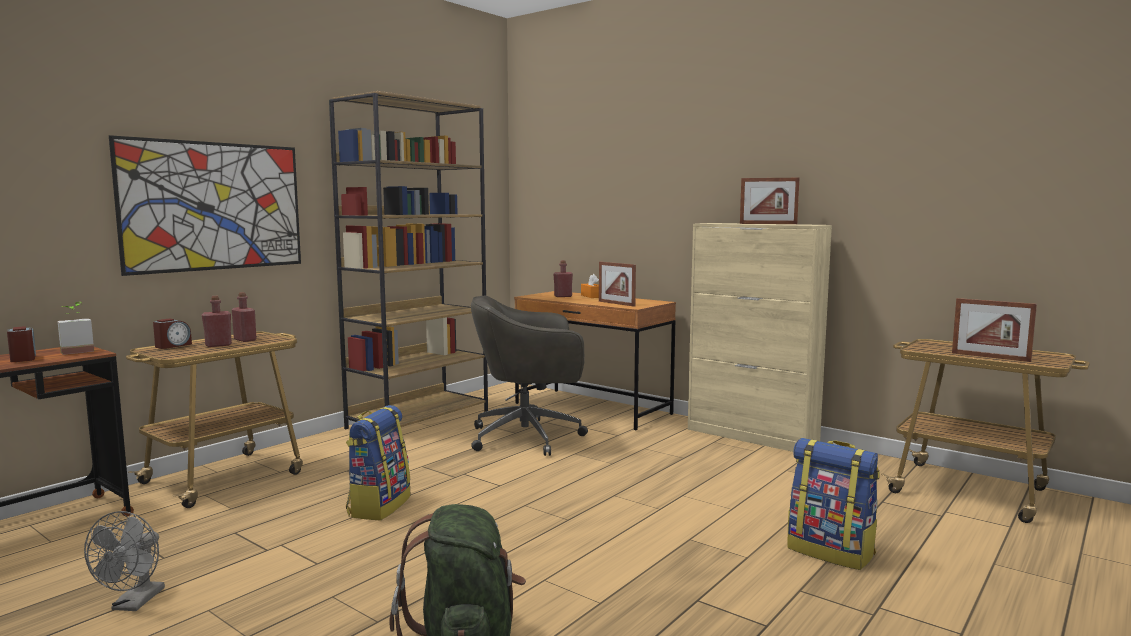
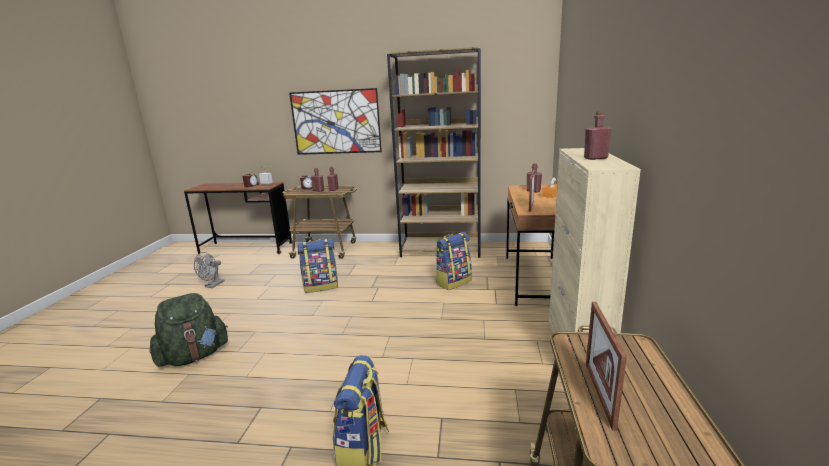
camera: 60 degrees right, 10 degrees up
grey fan [84,511,165,611] -> grey fan turned 45 degrees counterclockwise [194,252,224,288]
grey office chair [471,295,588,456] -> backpack [435,232,472,290]
picture frame [740,178,799,224] -> red bottle [584,111,612,160]

